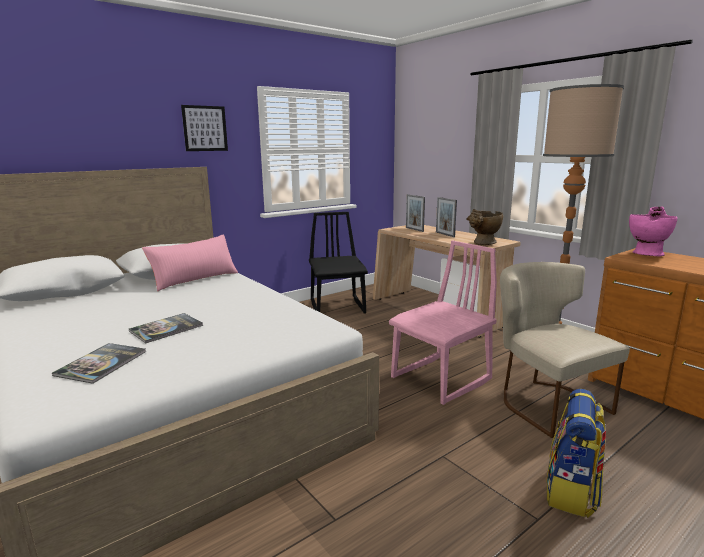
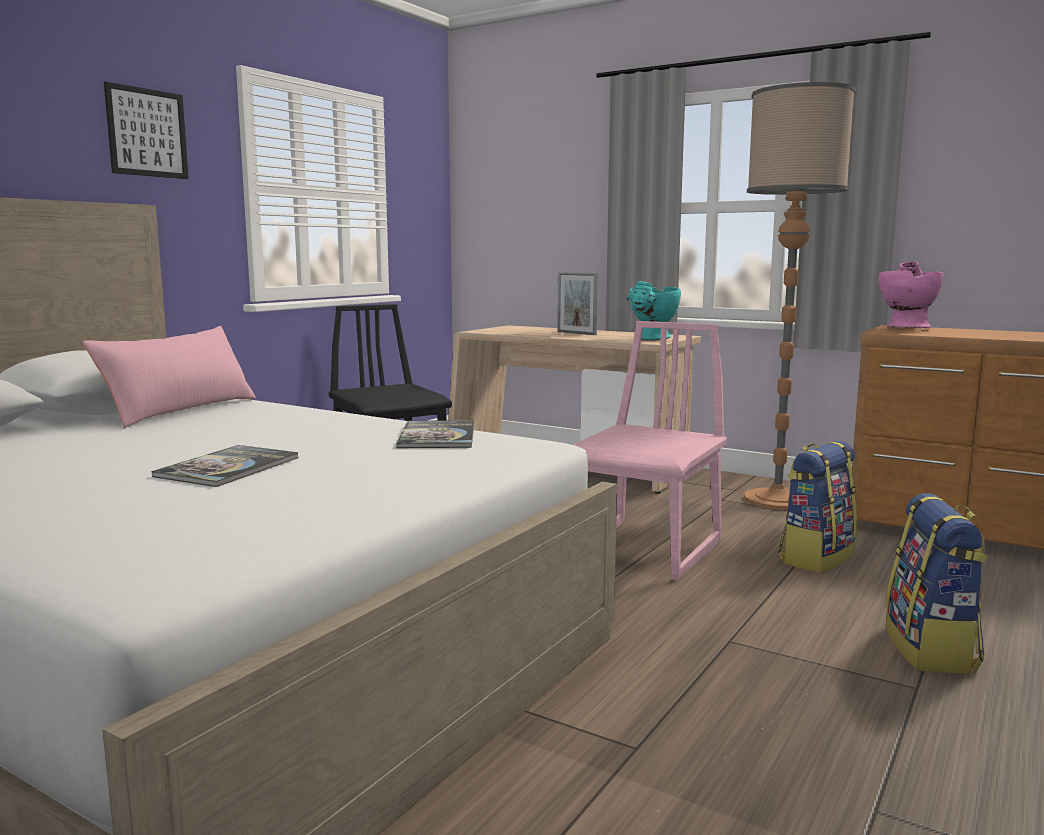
camera: 20 degrees left, 5 degrees down
book [52,343,146,384] -> book moved to [396,420,474,448]
picture frame [406,194,425,232] -> none
beige vase [466,209,503,245] -> turquoise vase [626,281,681,341]
beige chair [500,262,630,438] -> backpack [778,441,857,573]

